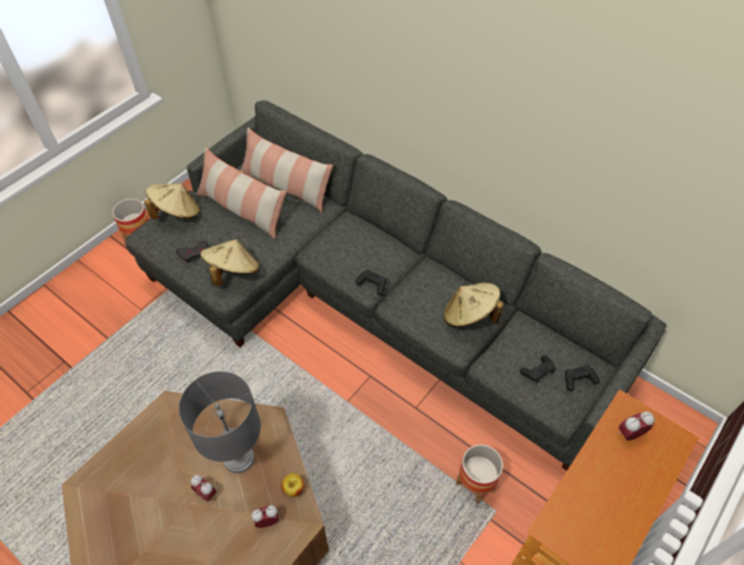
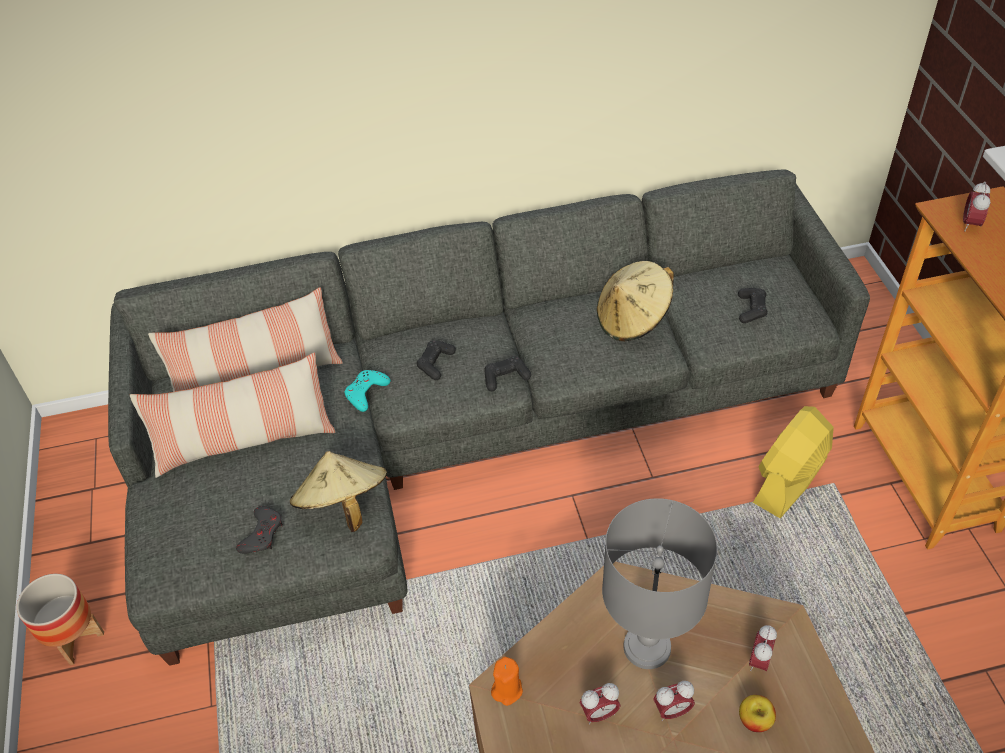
camera: 50 degrees left, 5 degrees down
beige hat [144,183,200,219] -> none
apple [281,473,304,497] -> apple moved to [739,695,776,732]
planter [456,444,503,503] -> yellow fan [753,406,834,518]
black game controller [565,365,600,391] -> black game controller moved to [416,340,456,380]
none -> turquoise game controller [344,370,391,412]
none -> orange candle [491,657,523,706]
none -> alarm clock [579,683,621,725]

